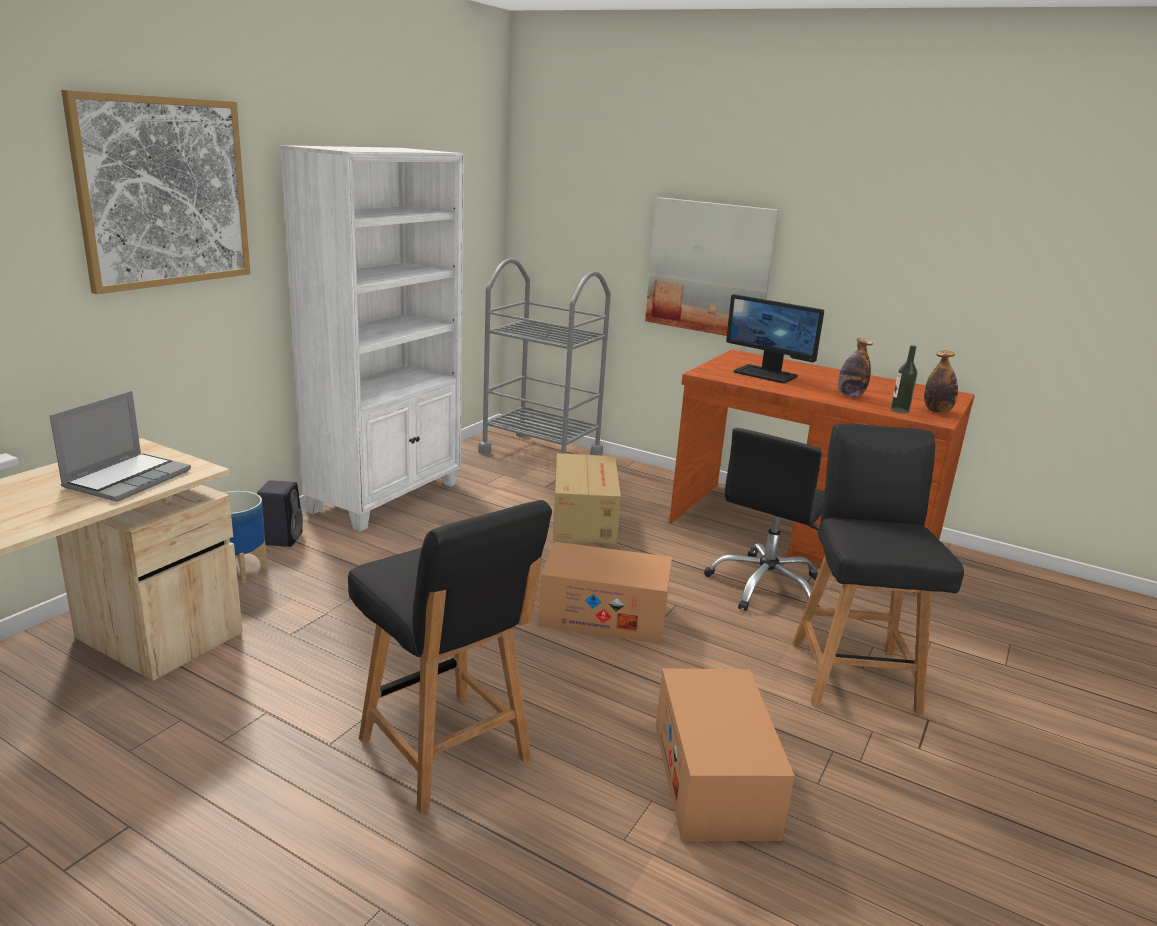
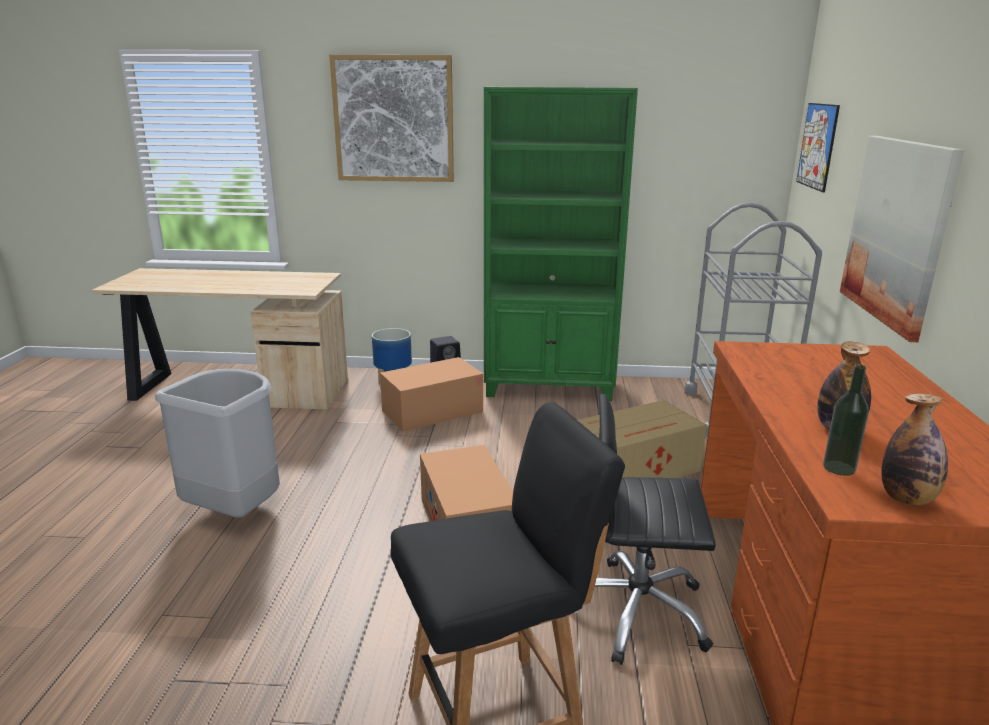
camera: 65 degrees right, 0 degrees up
laptop [49,391,191,502] -> none
white bookcase [280,145,464,532] -> green bookcase [484,87,638,401]
black chair [348,500,552,814] -> grey trash can [155,369,280,518]
cardboard box [656,668,795,841] -> cardboard box moved to [380,357,483,432]
monitor [726,294,824,384] -> none
none -> picture [796,103,840,192]

